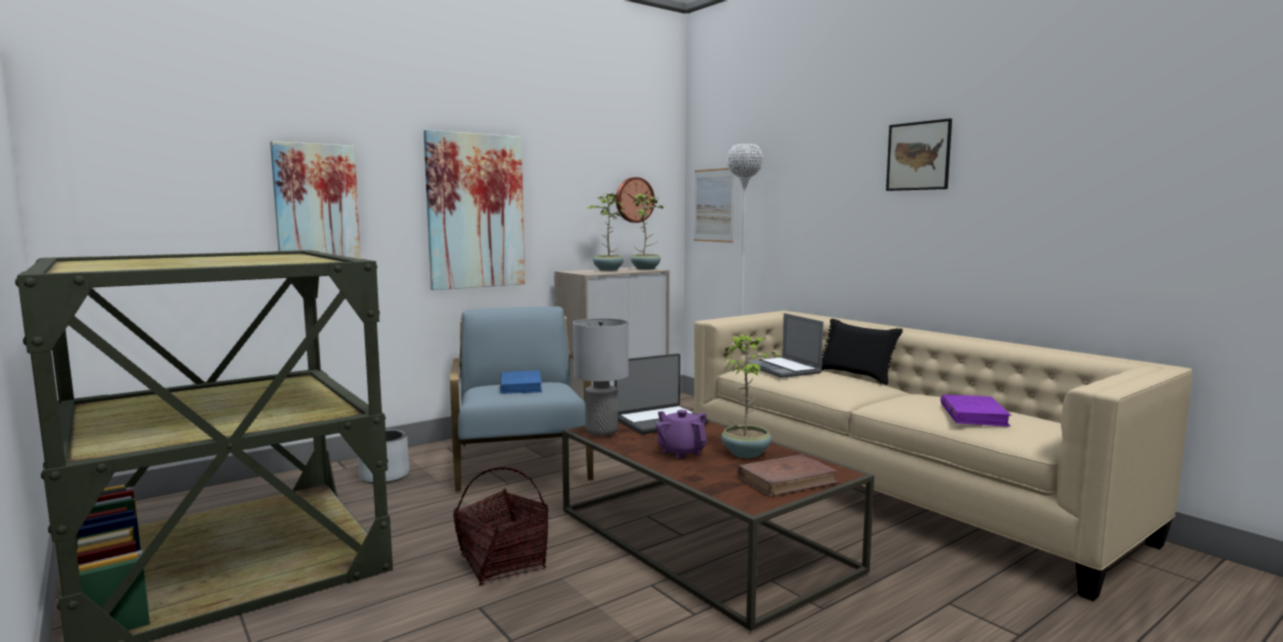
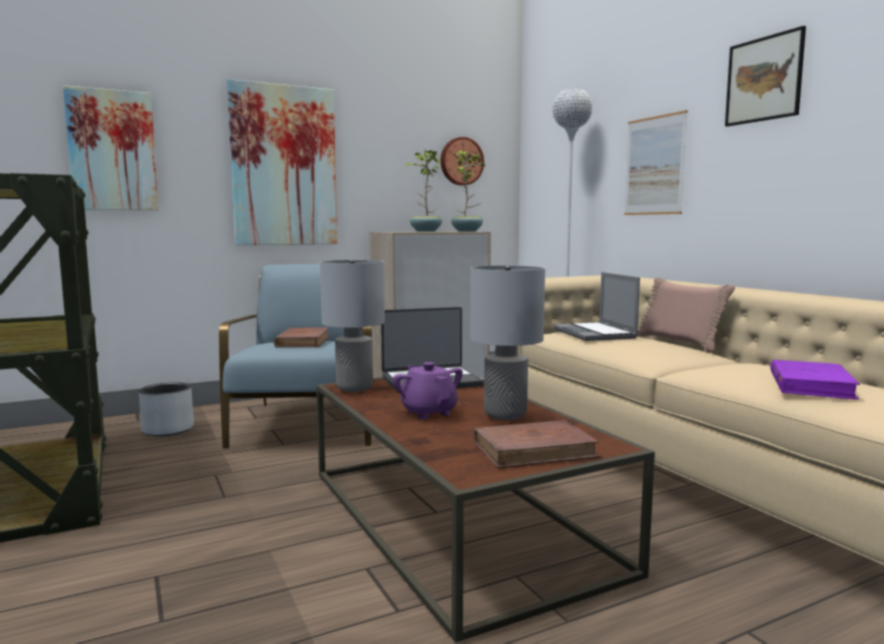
camera: 10 degrees right, 0 degrees up
basket [453,467,548,586] -> none
blue book [500,371,542,394] -> brown book [274,327,330,348]
picture [694,168,734,243] -> picture moved to [624,110,688,215]
potted plant [722,332,783,458] -> grey table lamp [470,265,545,421]
black pillow [822,319,903,385] -> beige pillow [637,278,735,352]

